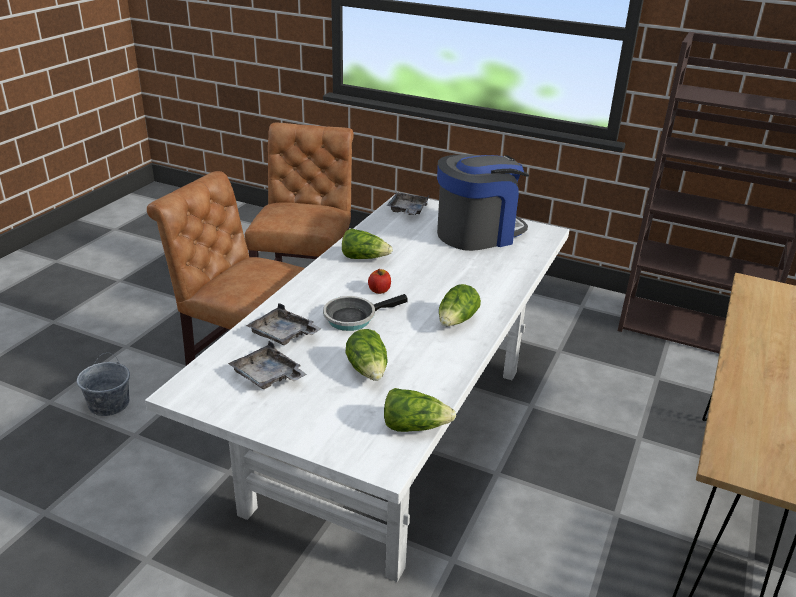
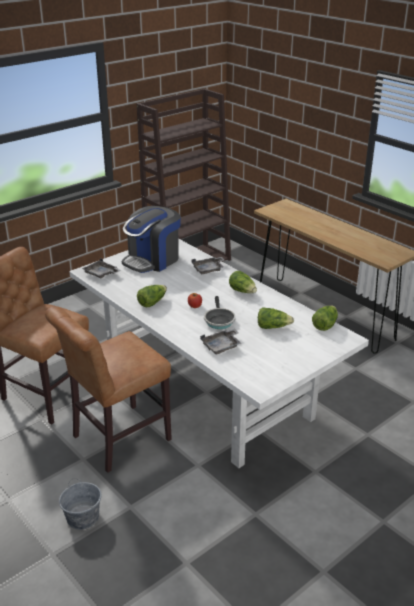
camera: 65 degrees left, 0 degrees up
grey tray [228,341,307,389] -> grey tray moved to [191,257,224,274]
coffee machine [437,155,529,251] -> coffee machine turned 135 degrees counterclockwise [122,206,181,273]

